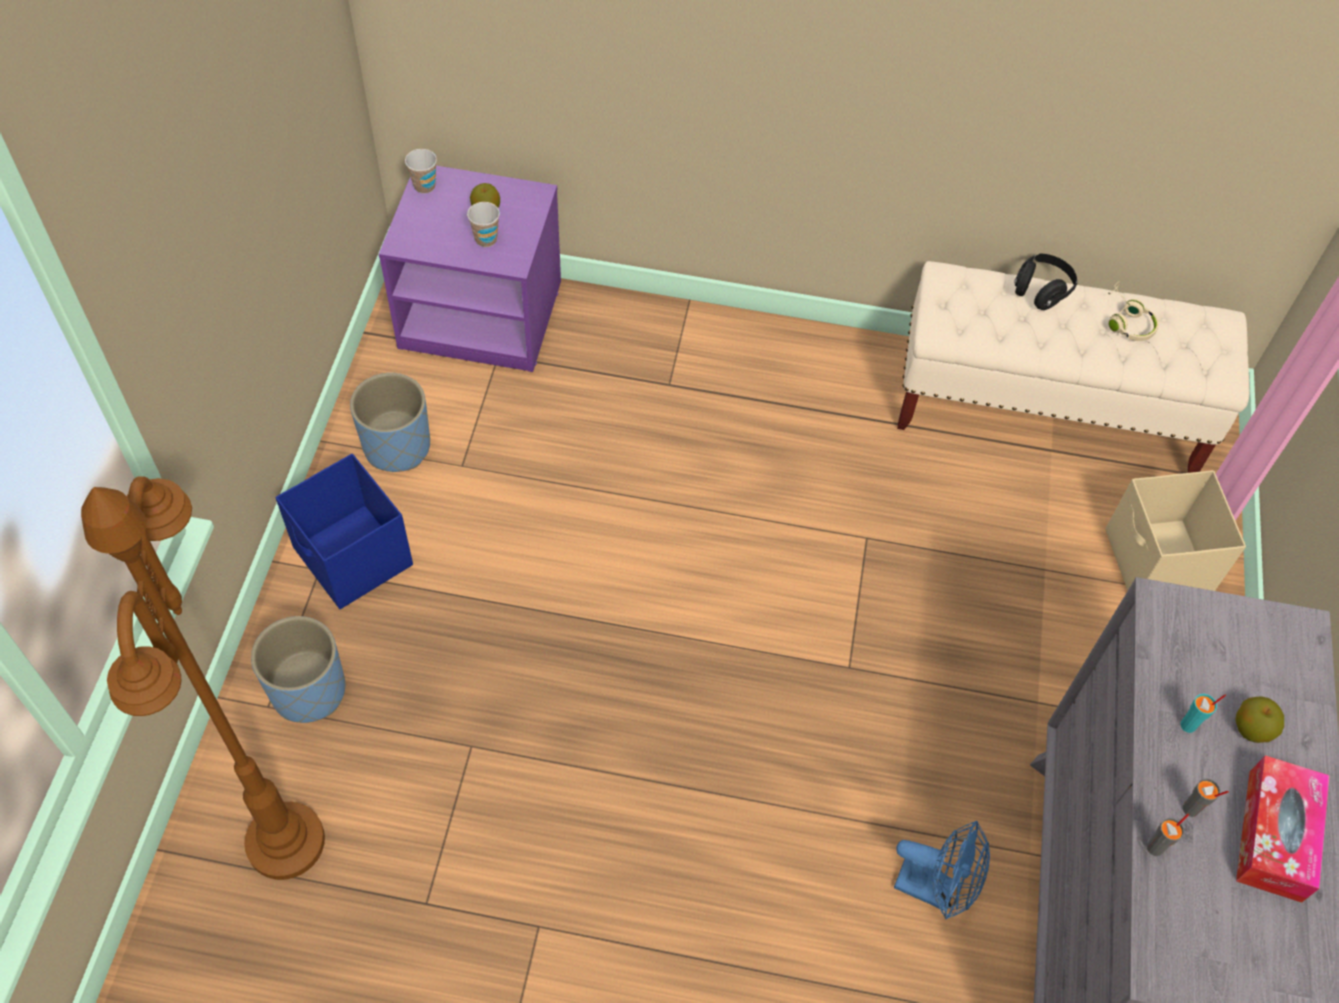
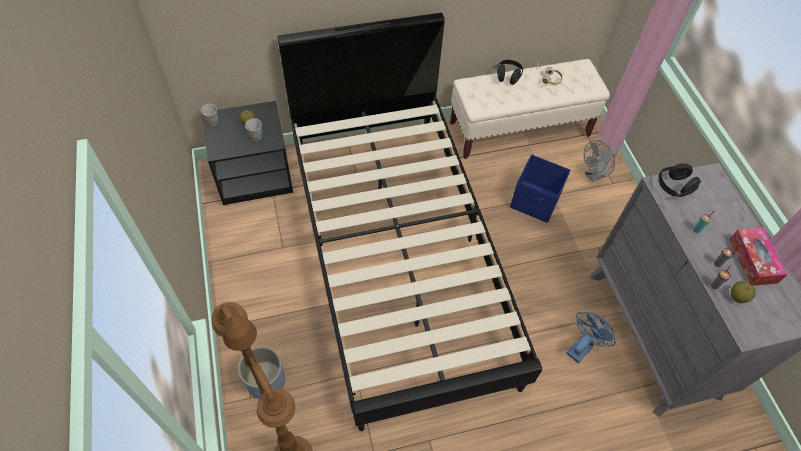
camera: 25 degrees left, 0 degrees up
blue storage box [275,454,413,609] -> blue storage box moved to [510,155,571,223]
blue planter [350,373,430,472] -> none
purple nightstand [379,166,561,372] -> black nightstand [202,101,293,205]
blue fan [894,821,990,919] -> blue fan turned 45 degrees counterclockwise [566,312,615,363]
beige storage box [1105,470,1246,591] -> grey fan [584,140,618,182]
apple [1235,697,1284,743] -> apple moved to [731,281,756,303]
none -> black bed [277,13,542,431]
none -> black headphones [658,163,701,197]

